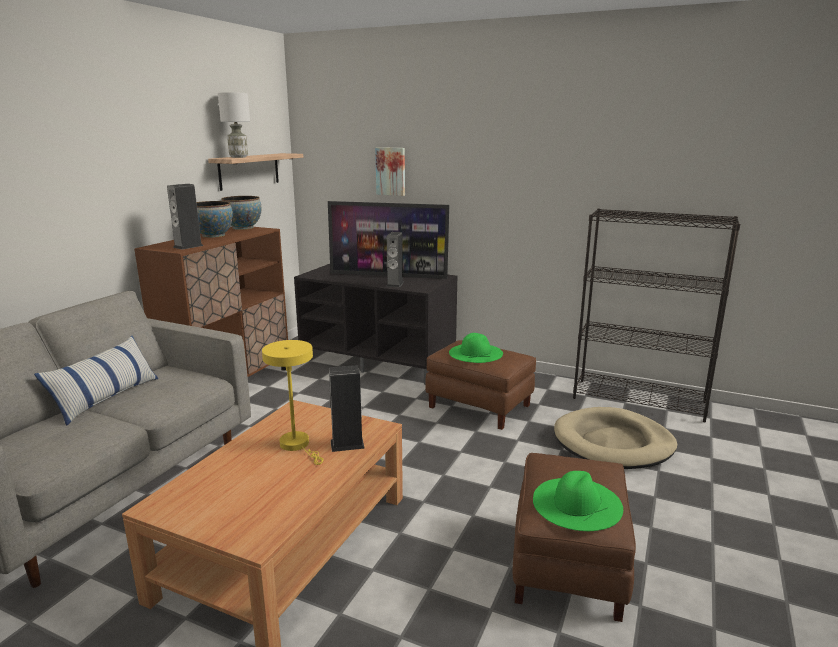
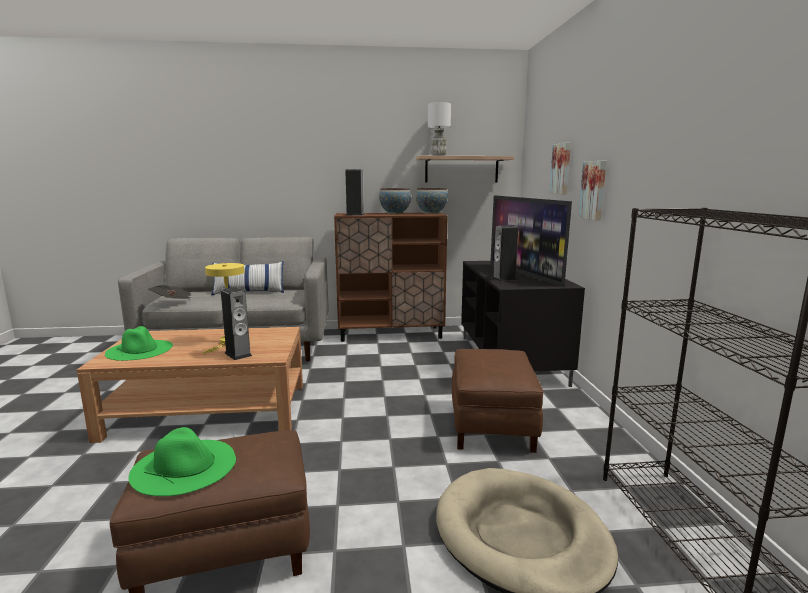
camera: 60 degrees right, 5 degrees down
green hat [449,333,503,363] -> green hat moved to [105,326,173,361]
none -> newspaper [148,285,192,299]
none -> picture [579,161,607,220]

